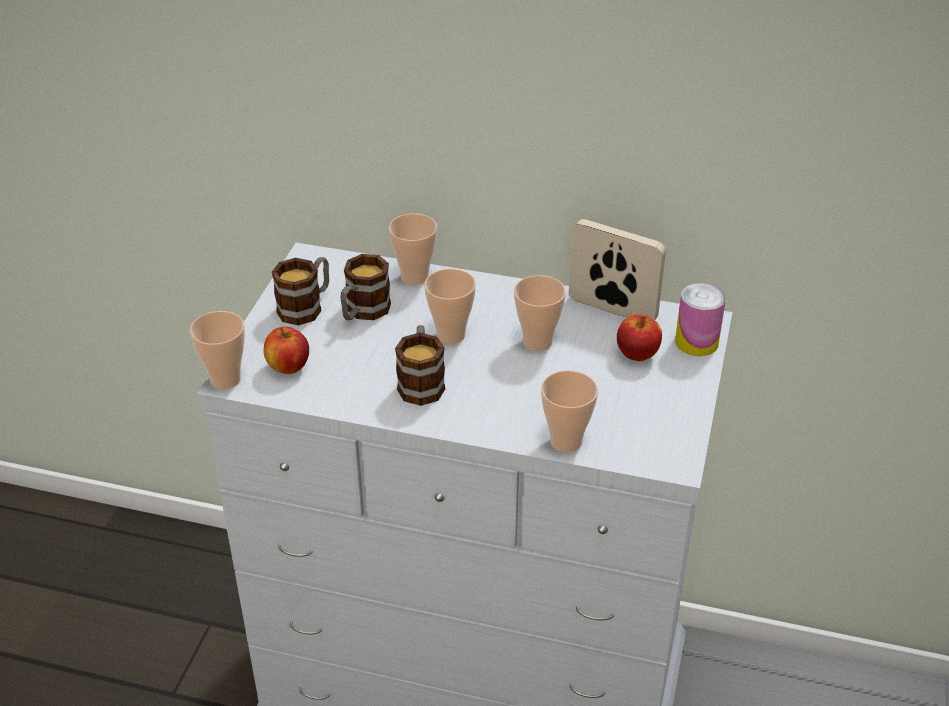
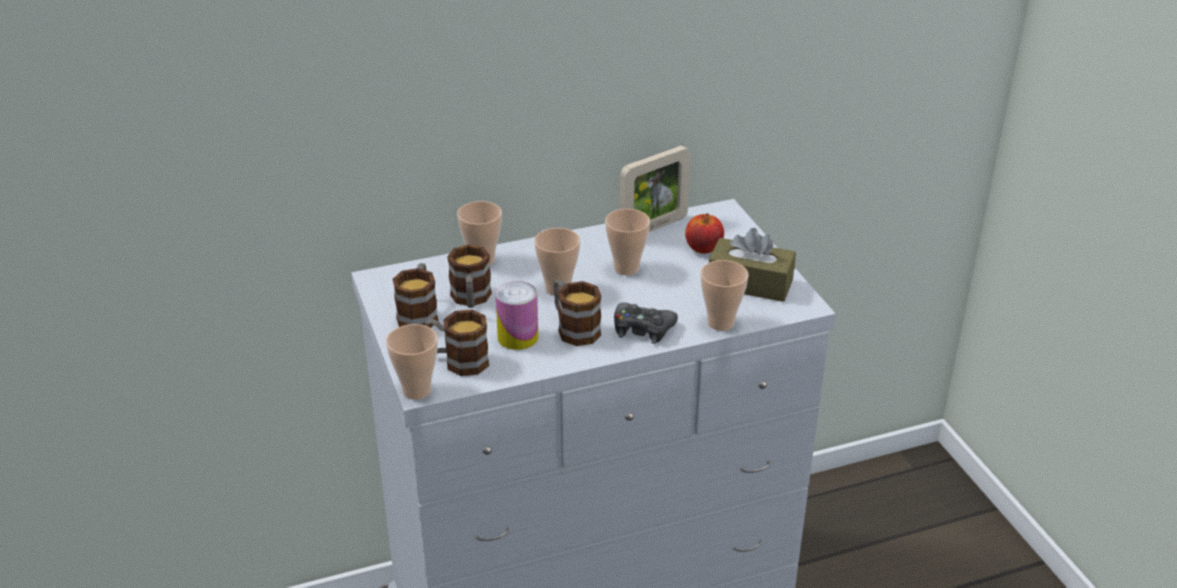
camera: 35 degrees left, 5 degrees down
apple [264,327,309,374] -> mug [425,310,489,376]
picture frame [569,219,666,320] -> picture frame turned 150 degrees clockwise [620,146,691,232]
can [675,283,726,356] -> can moved to [495,281,538,350]
none -> black game controller [614,303,678,344]
none -> brown tissue box [709,228,796,302]

